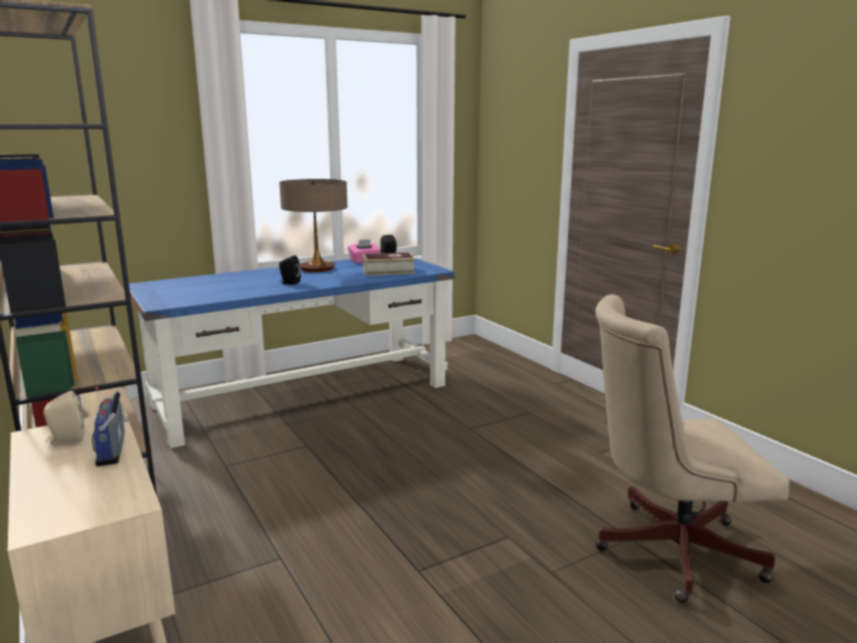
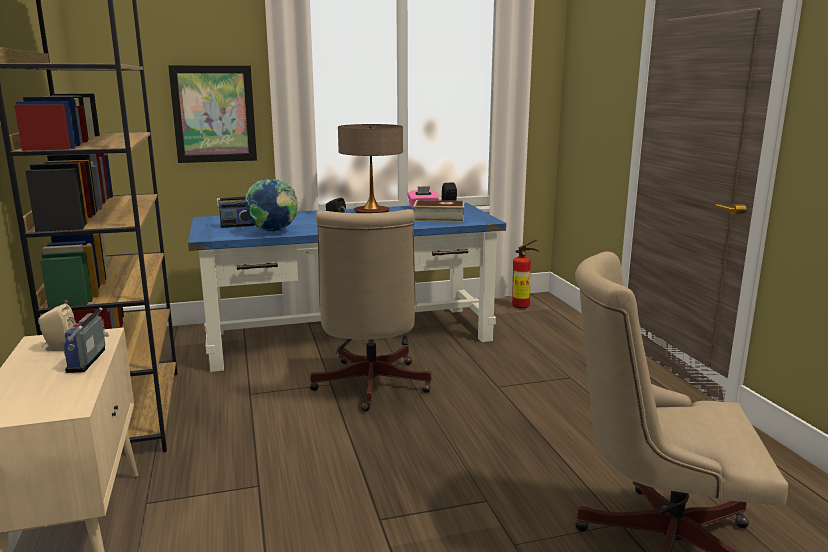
camera: 15 degrees right, 0 degrees up
none -> picture [168,65,257,163]
none -> radio [217,182,254,228]
none -> globe [245,179,298,233]
none -> beige office chair [309,209,431,412]
none -> fire extinguisher [512,239,539,309]

